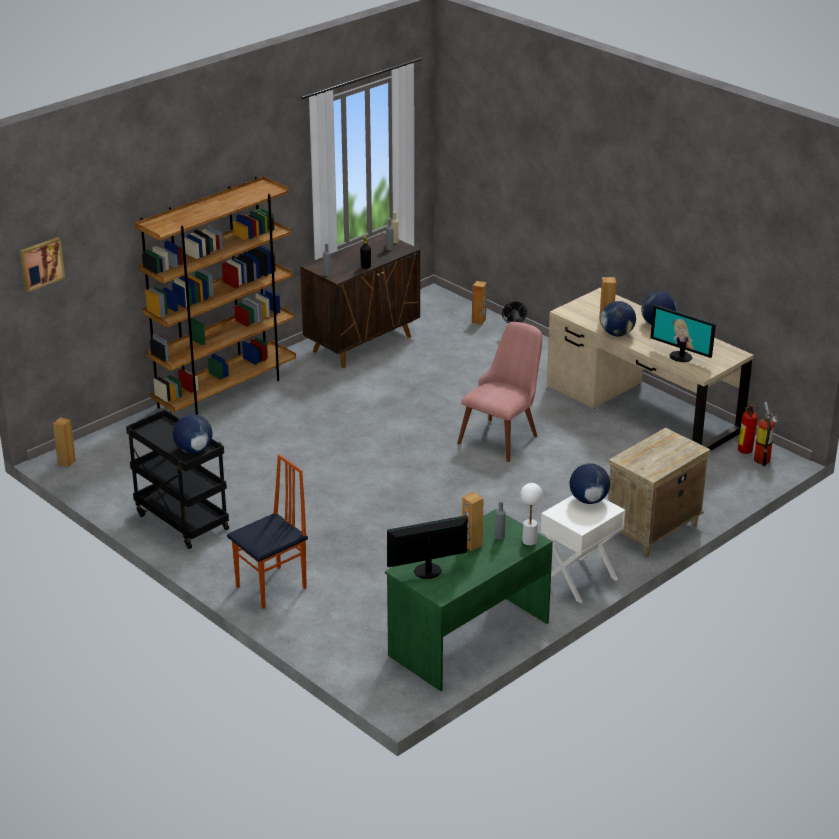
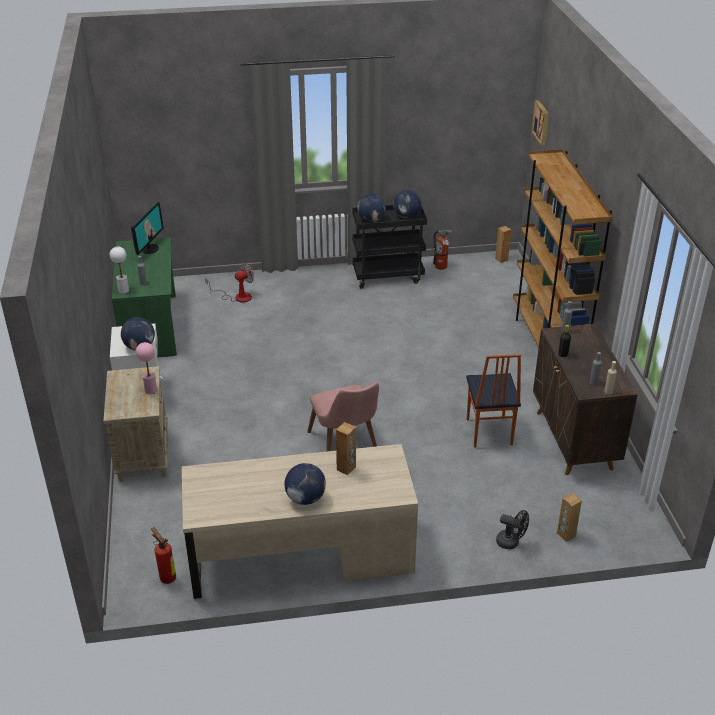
camera: 125 degrees right, 5 degrees up
chair [227,454,308,609] -> chair moved to [466,354,521,448]
brown speaker [462,492,483,551] -> none
globe [601,301,636,336] -> globe moved to [393,190,421,219]
monitor [650,305,716,362] -> none
fire extinguisher [754,402,779,466] -> fire extinguisher moved to [433,229,452,270]
none -> pink table lamp [136,342,157,394]
none -> fan [205,263,254,303]

